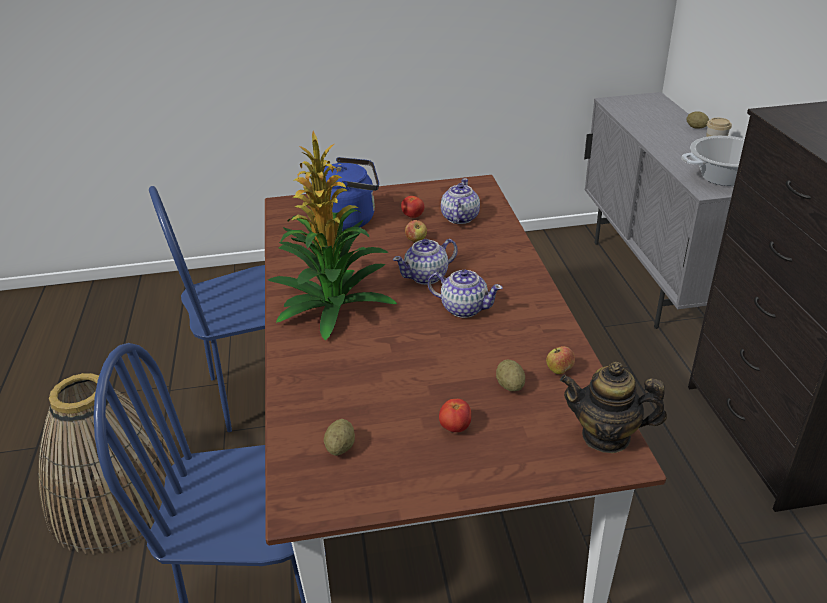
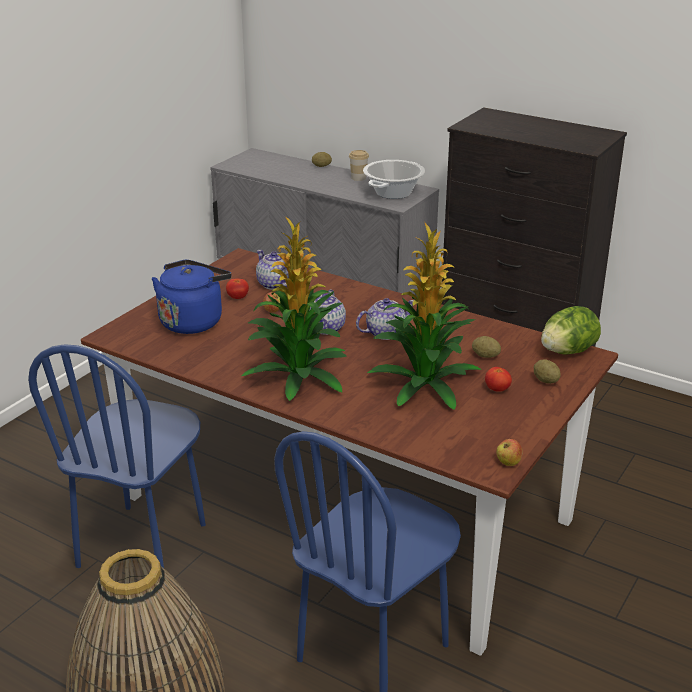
camera: 50 degrees left, 5 degrees down
potato [324,419,355,456] -> potato moved to [534,359,561,384]
apple [546,346,575,374] -> apple moved to [496,439,523,466]
teapot [560,362,667,453] -> lettuce [541,306,601,355]
none -> potted plant [367,223,481,410]

